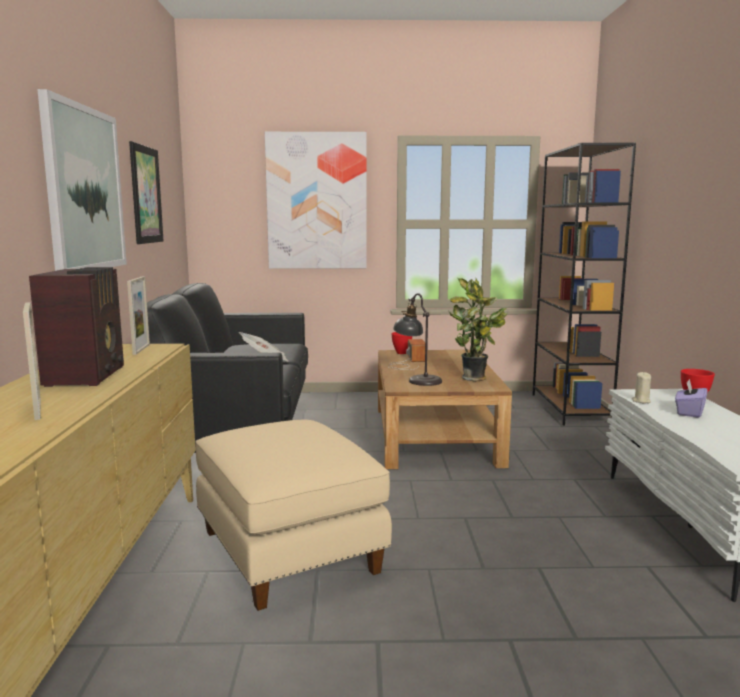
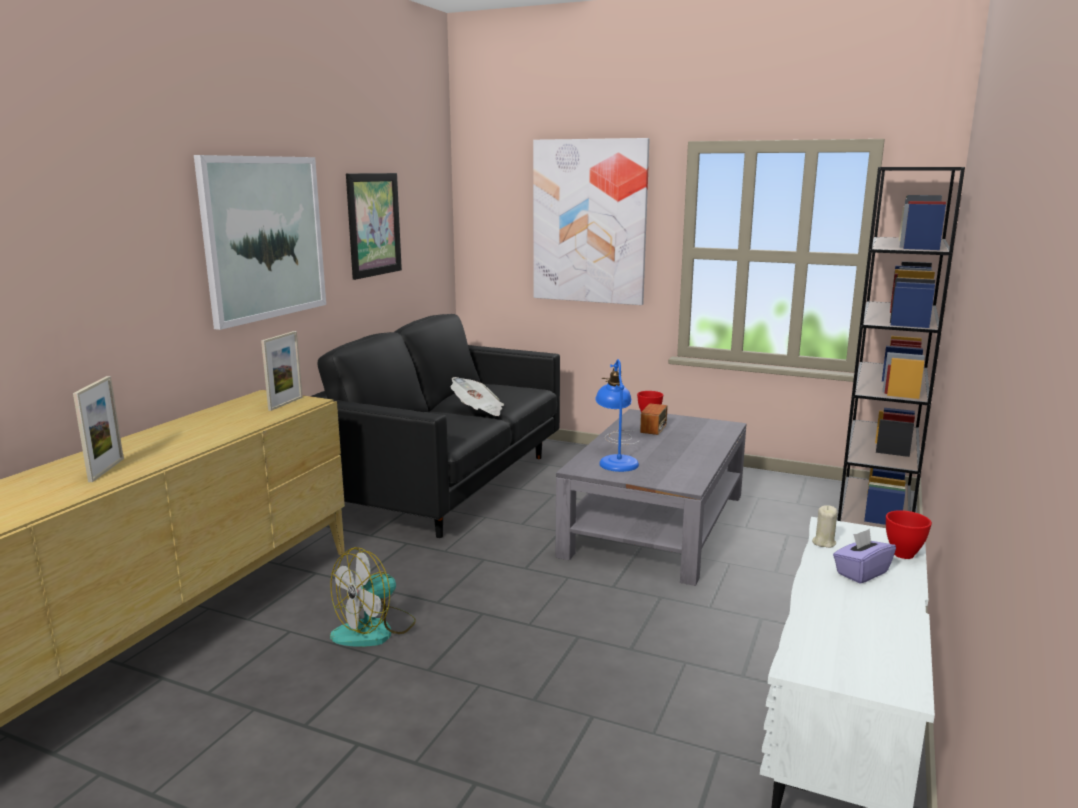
camera: 25 degrees right, 5 degrees up
radio [29,267,124,387] -> none
beige ottoman [195,420,392,611] -> fan [330,547,416,647]
brown coffee table [378,350,512,469] -> grey coffee table [556,409,747,586]
grey table lamp [393,293,442,386] -> blue table lamp [595,359,639,472]
potted plant [448,278,507,382] -> none

